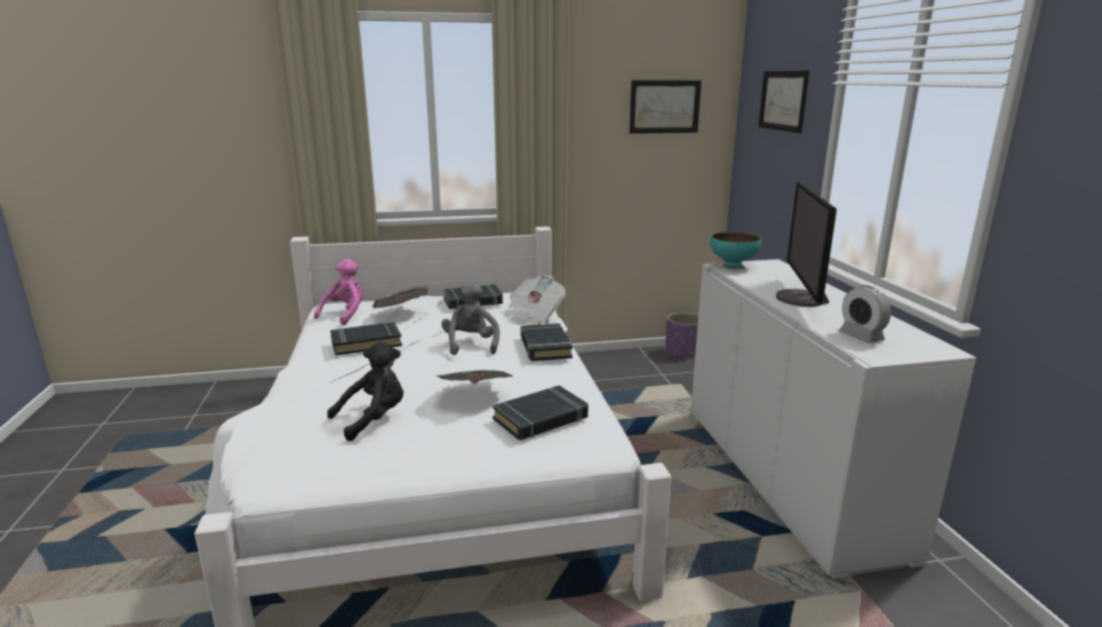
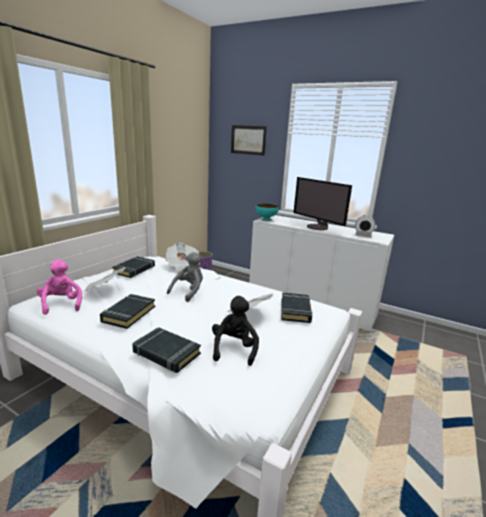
camera: 50 degrees left, 0 degrees up
grey plush toy [442,281,500,355] -> grey plush toy turned 90 degrees clockwise [167,252,203,302]
black book [521,323,573,361] -> black book moved to [132,327,201,373]
picture [629,80,701,134] -> none

